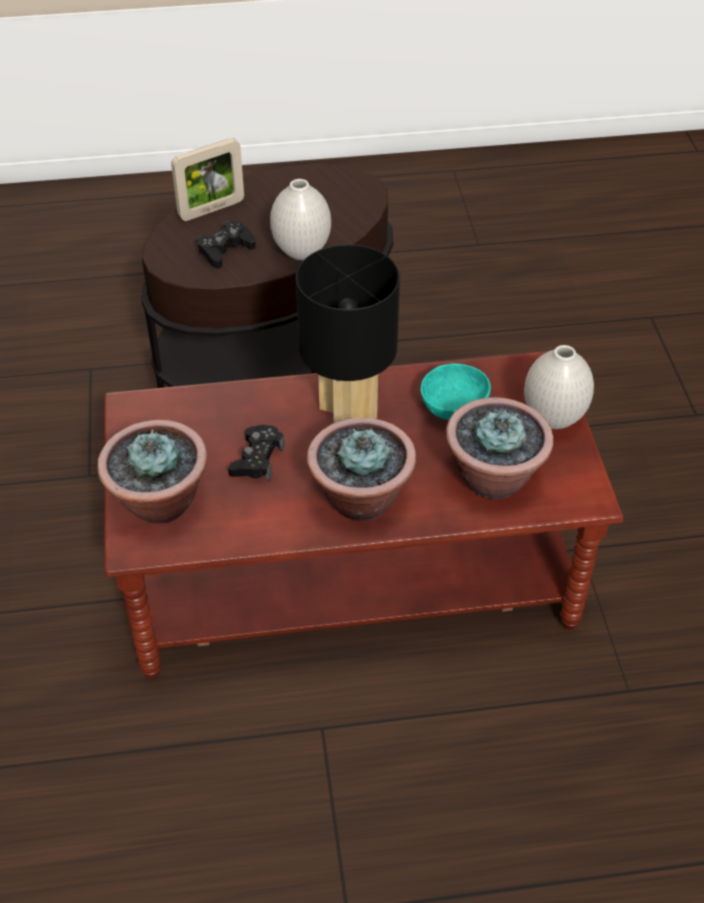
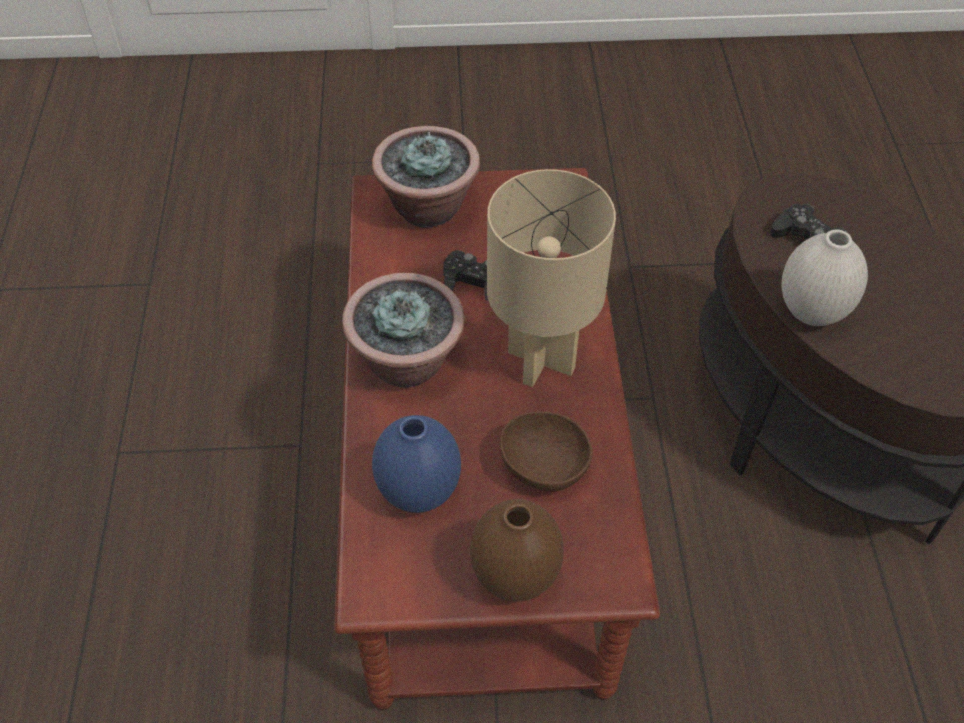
camera: 95 degrees right, 5 degrees up
picture frame [171,138,244,221] -> none
black table lamp [296,244,400,423] -> beige table lamp [487,169,616,387]
turquoise bowl [420,363,491,420] -> brown bowl [500,411,593,491]
potted plant [446,397,553,499] -> blue vase [372,415,461,513]
white vase [524,345,594,429] -> brown vase [470,499,564,601]

